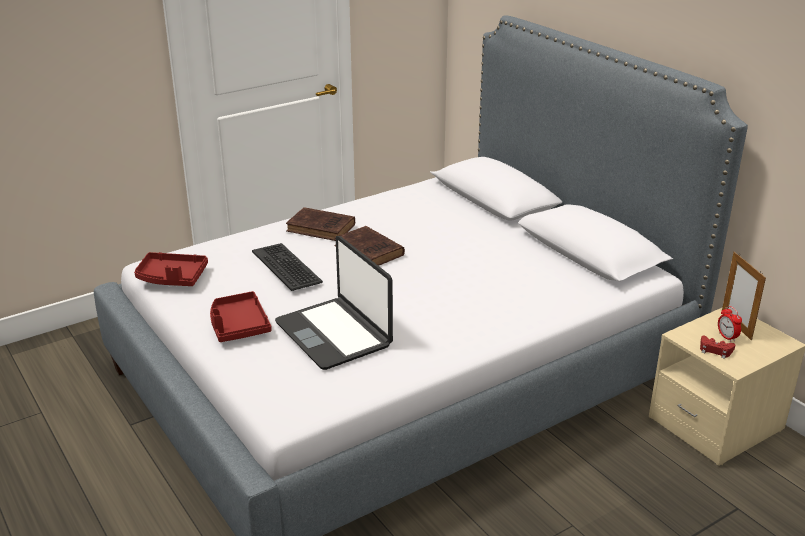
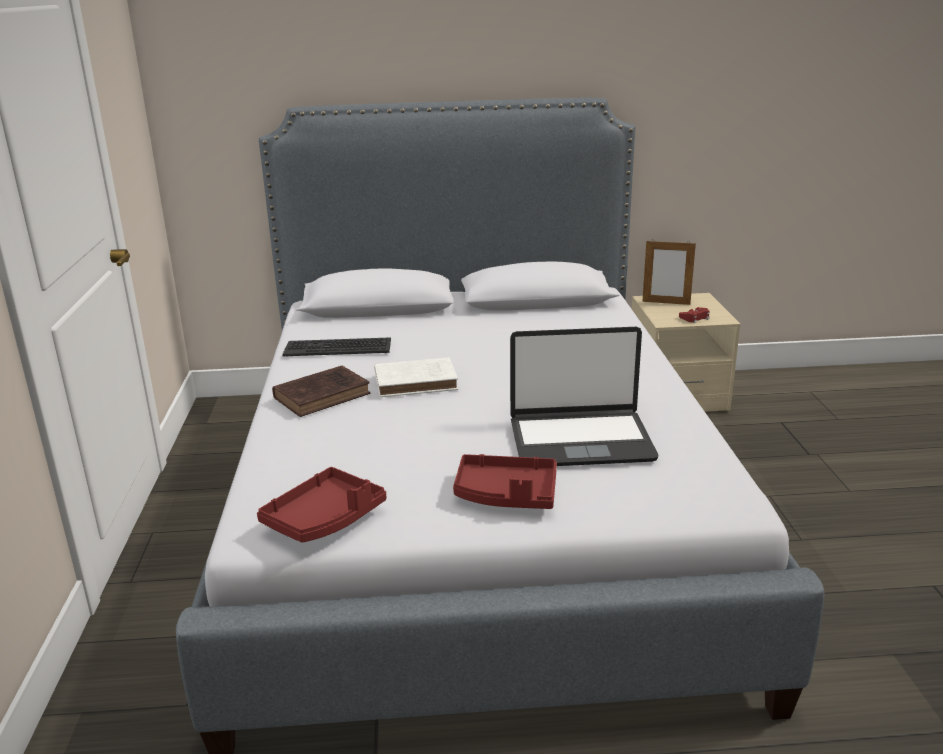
camera: 60 degrees left, 5 degrees down
keyboard [252,243,323,291] -> keyboard moved to [282,337,391,357]
brown book [335,226,405,266] -> white book [375,357,458,397]
alarm clock [718,306,742,342] -> none

